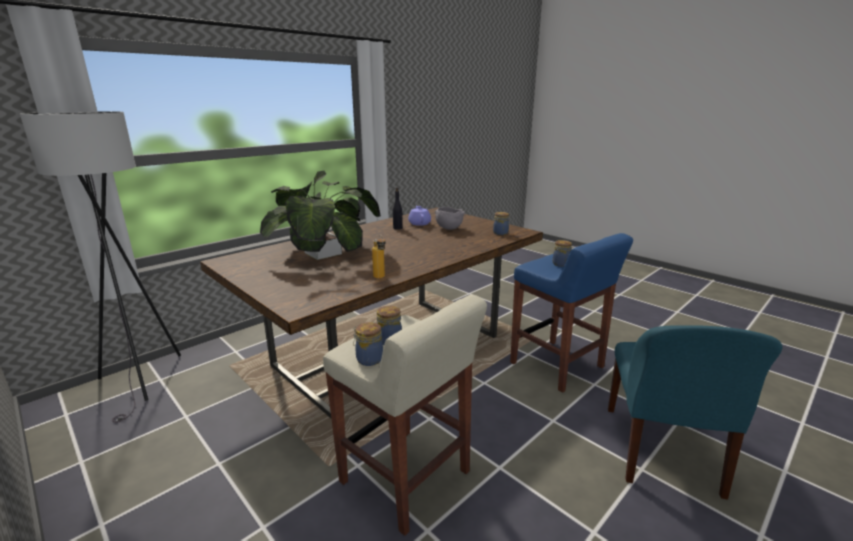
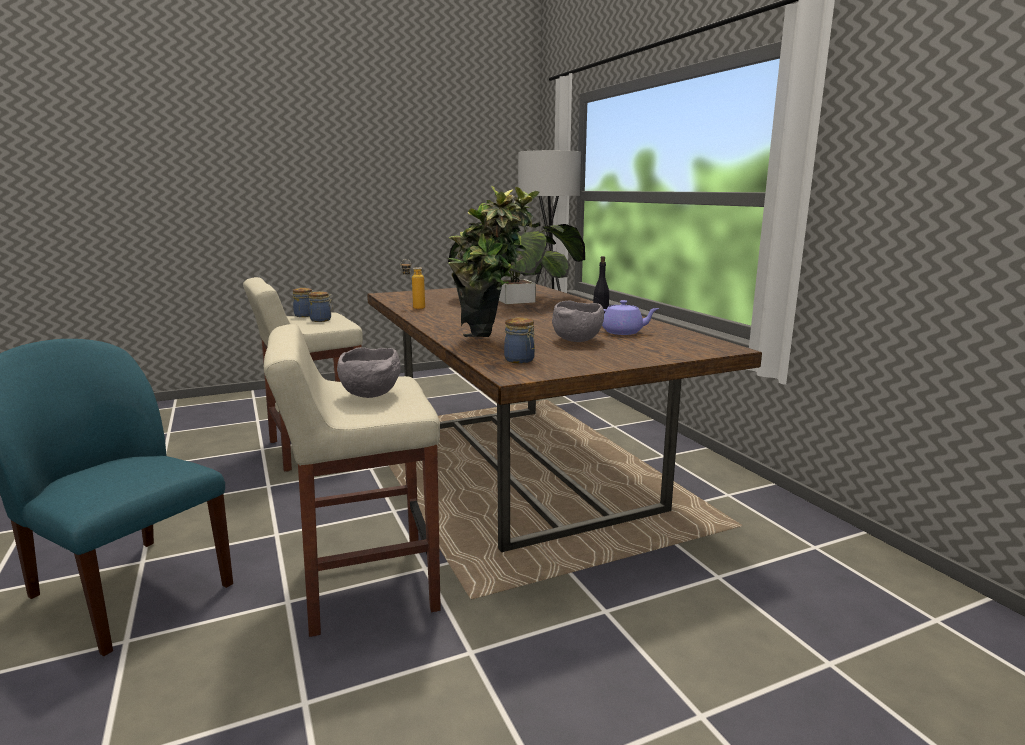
camera: 110 degrees right, 5 degrees down
blue stool [510,233,633,393] -> beige stool [264,324,441,637]
jar [553,240,572,267] -> grey bowl [337,347,400,398]
none -> potted plant [447,185,539,337]

